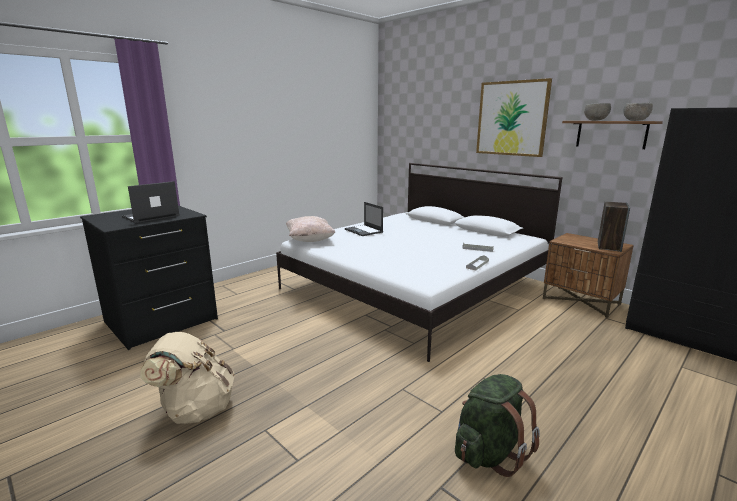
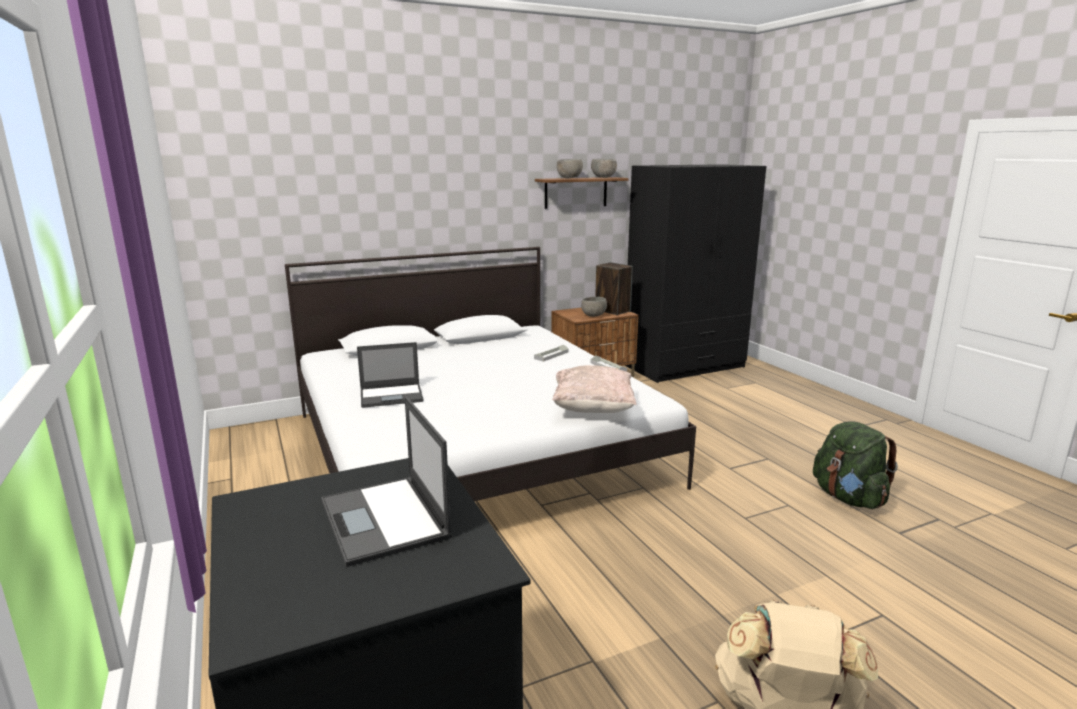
camera: 70 degrees left, 0 degrees up
beige pillow [286,216,335,242] -> beige pillow moved to [552,365,636,413]
picture [476,78,552,157] -> none
none -> grey bowl [581,297,607,317]

